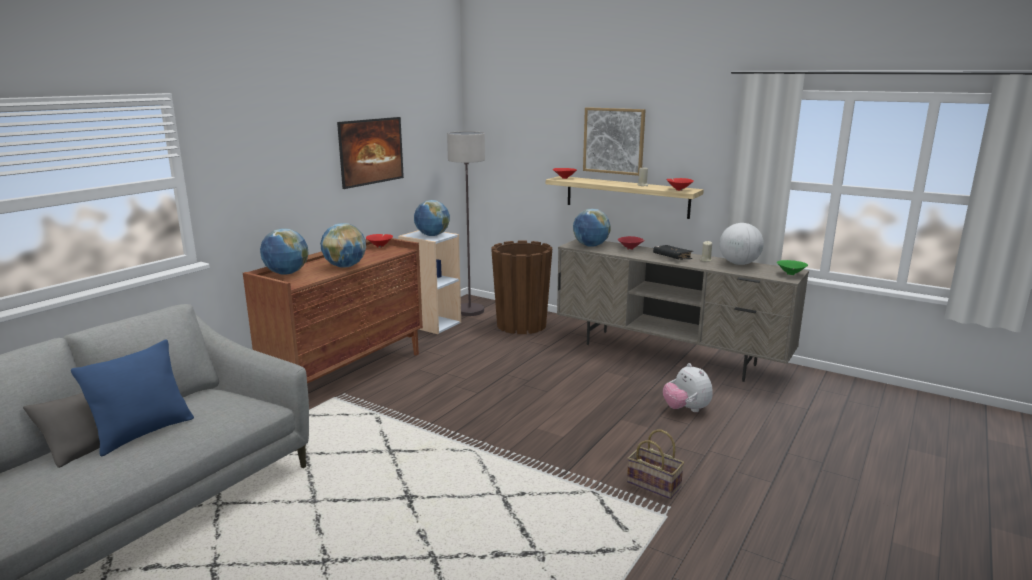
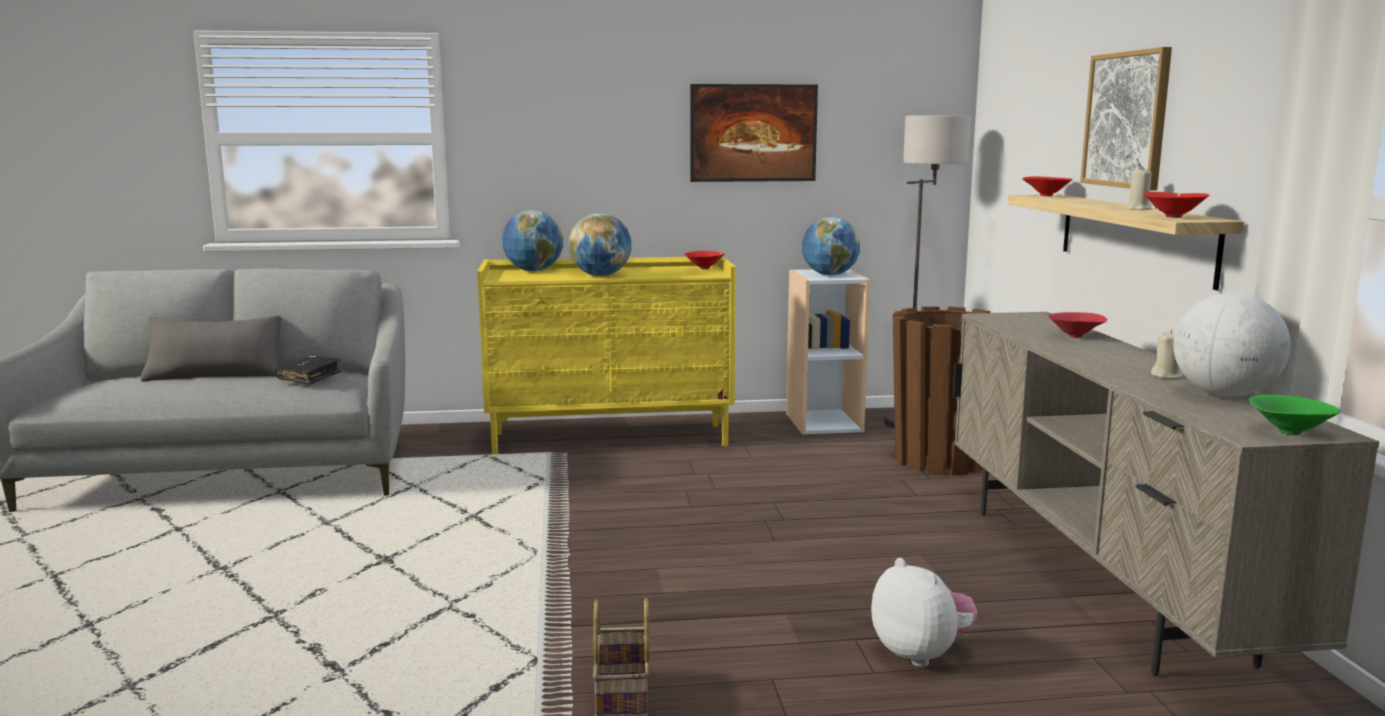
camera: 50 degrees right, 5 degrees down
blue pillow [71,339,194,457] -> none
brown cabinet [243,238,423,383] -> yellow cabinet [477,256,736,454]
globe [573,209,611,247] -> none
black book [653,245,693,260] -> black book moved to [275,356,341,385]
plush toy [663,363,713,412] -> plush toy turned 120 degrees clockwise [871,558,977,667]

